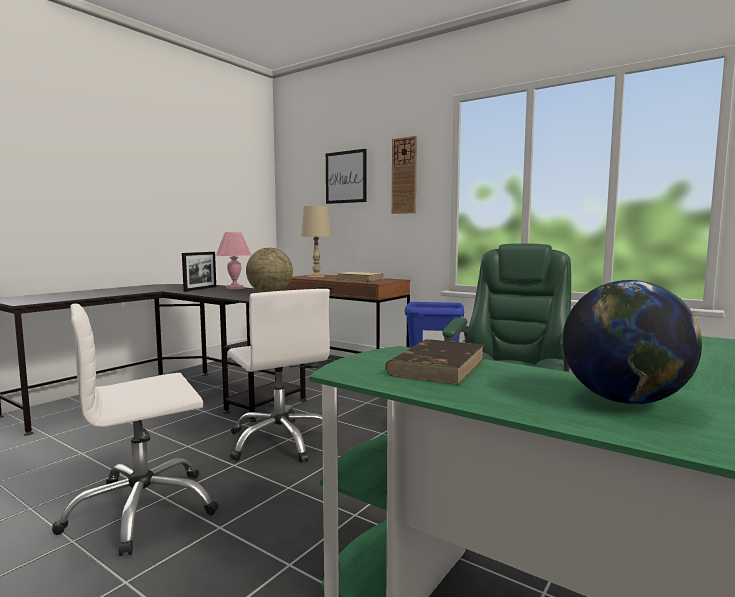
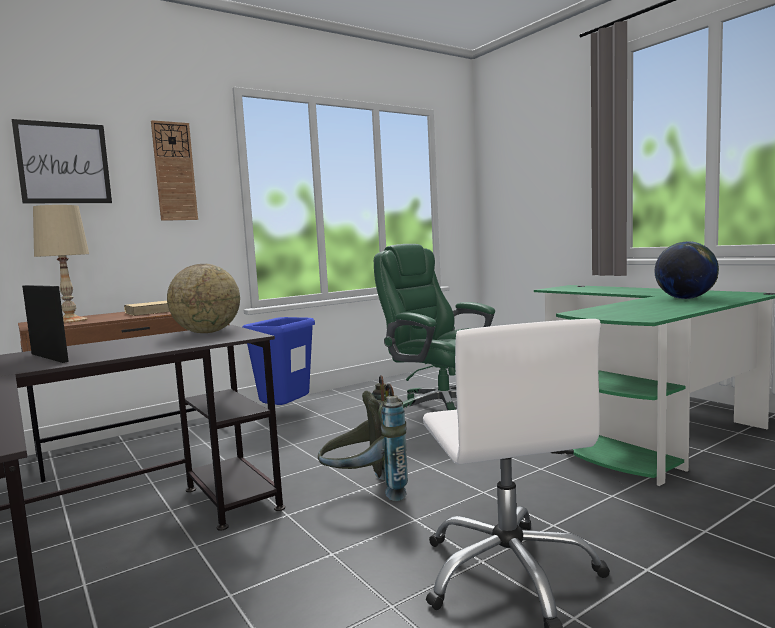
camera: 70 degrees left, 0 degrees up
pink table lamp [216,232,251,290] -> none
white office chair [228,289,330,463] -> grey backpack [318,375,408,501]
brown book [385,339,484,385] -> none

